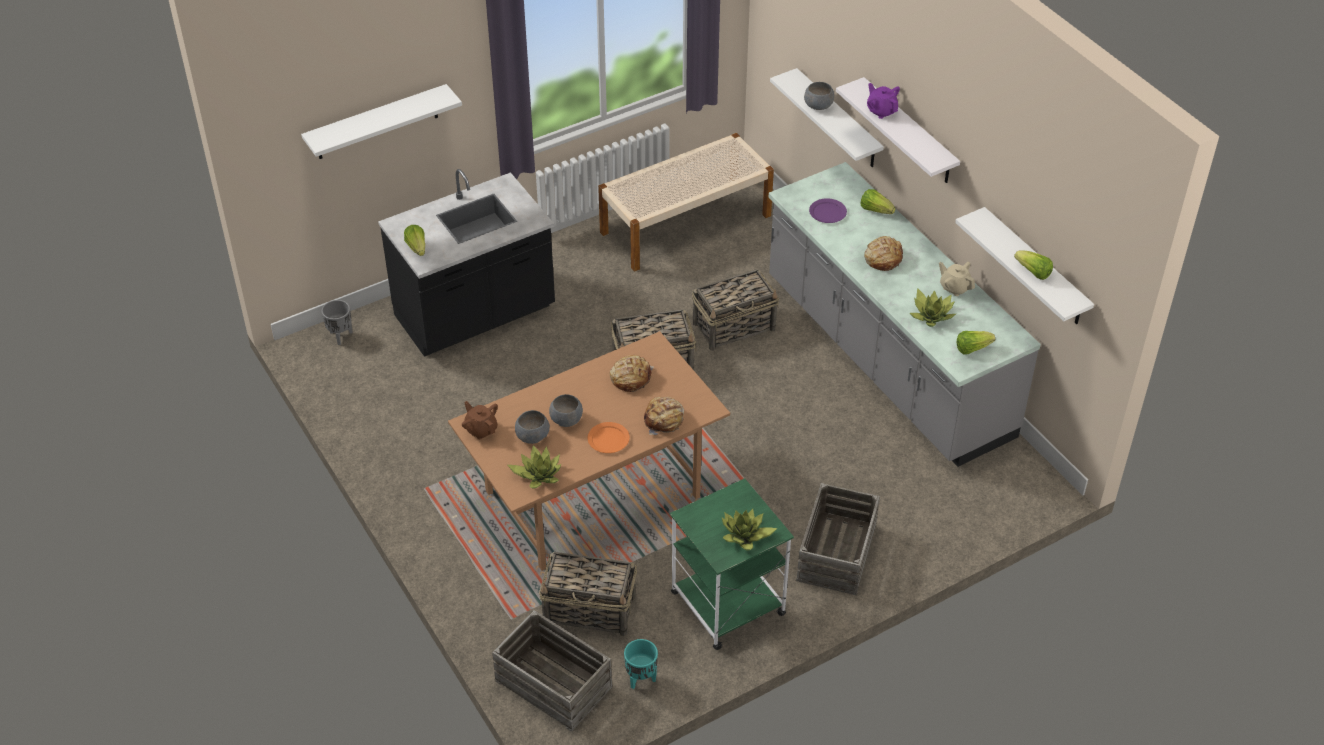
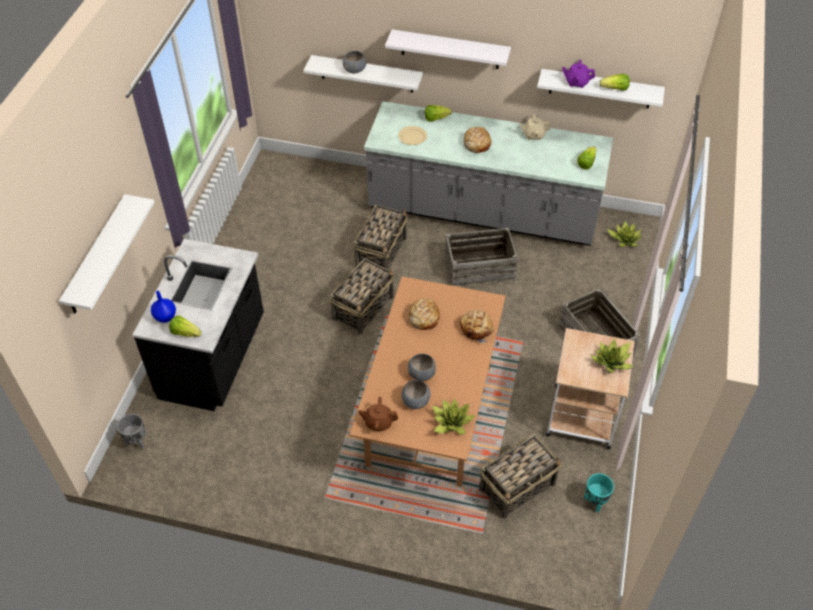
camera: 45 degrees left, 5 degrees up
crate [492,610,613,732] -> crate moved to [445,228,518,286]
orange plate [588,422,630,453] -> none
beige bench [598,133,774,272] -> none
green cart [670,478,794,650] -> beige cart [546,328,635,449]
purple plate [809,198,847,223] -> beige plate [398,126,427,145]
purple teapot [867,83,900,119] -> purple teapot moved to [562,60,595,88]
potted plant [910,288,956,327] -> potted plant moved to [607,221,642,247]
none -> blue vase [151,291,176,323]

